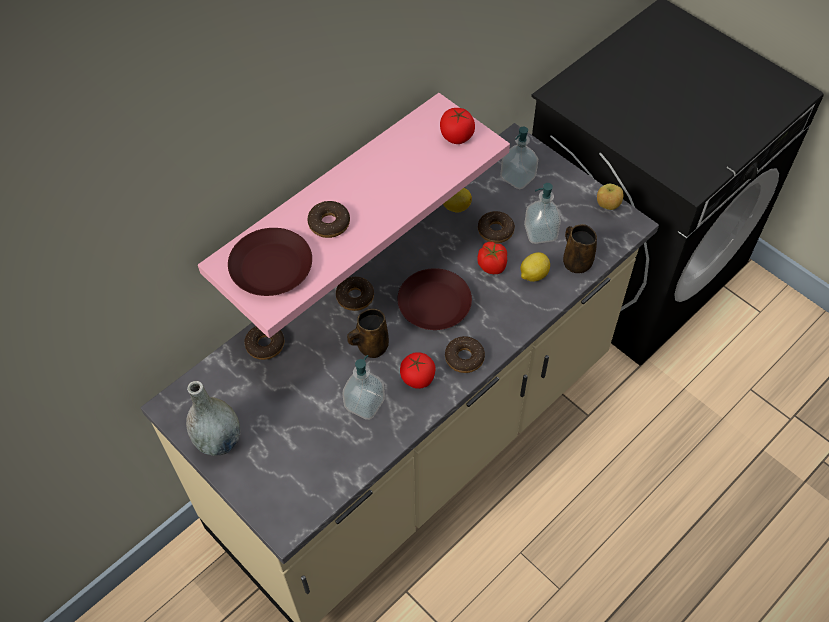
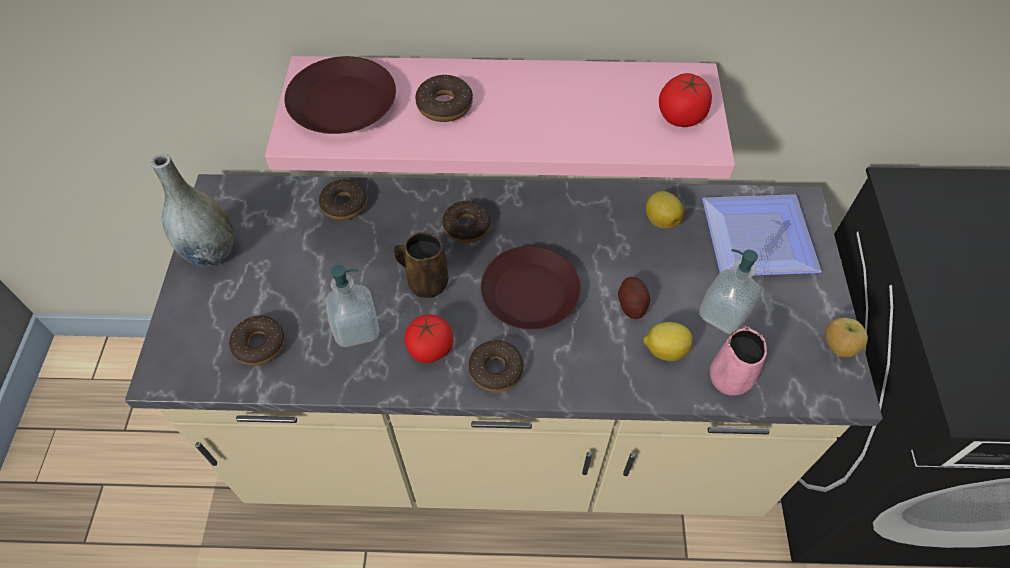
camera: 45 degrees right, 0 degrees up
tomato [477,242,507,274] -> potato [618,277,651,319]
donut [478,211,515,243] -> donut moved to [229,316,285,366]
soap dispenser [500,126,538,189] -> plate [702,194,822,275]
brown mug [563,224,597,273] -> pink mug [710,326,767,396]

